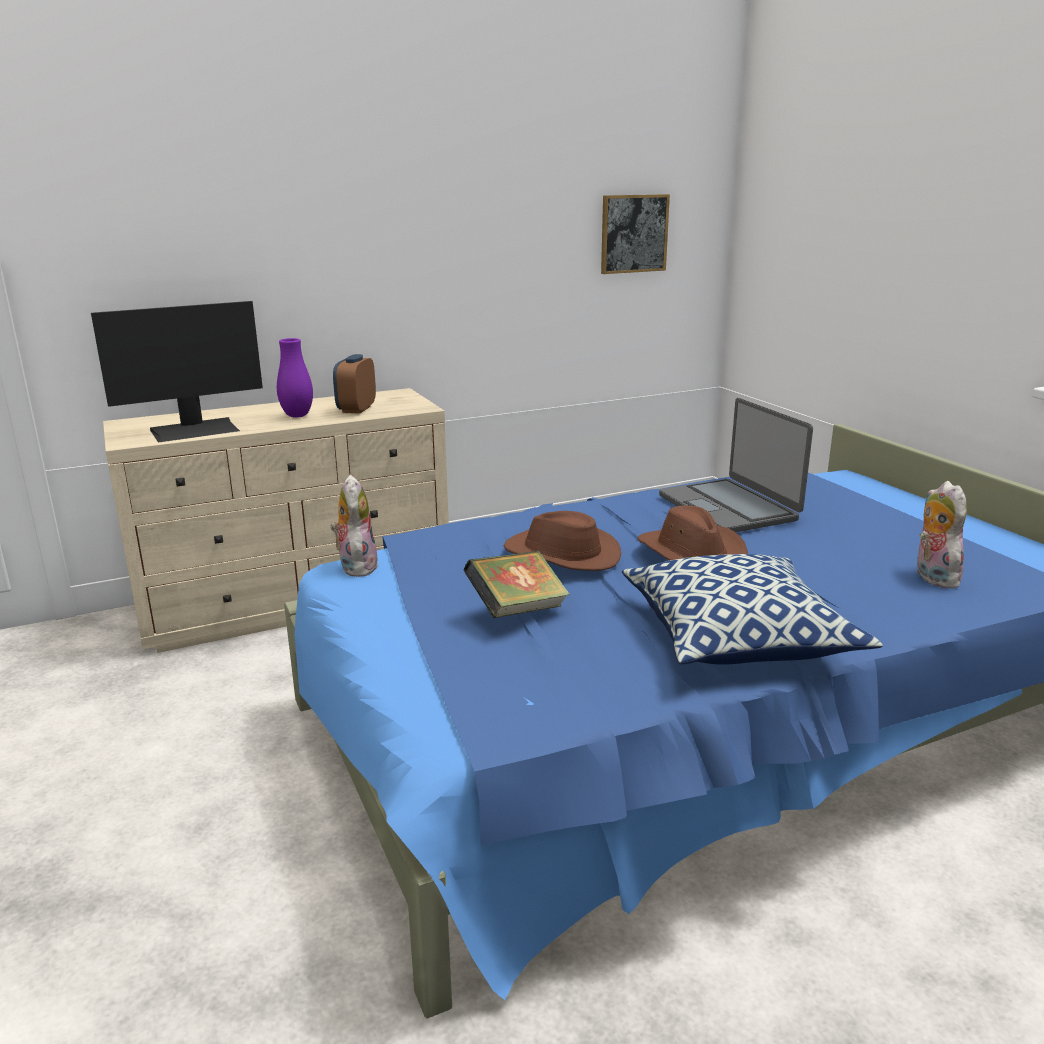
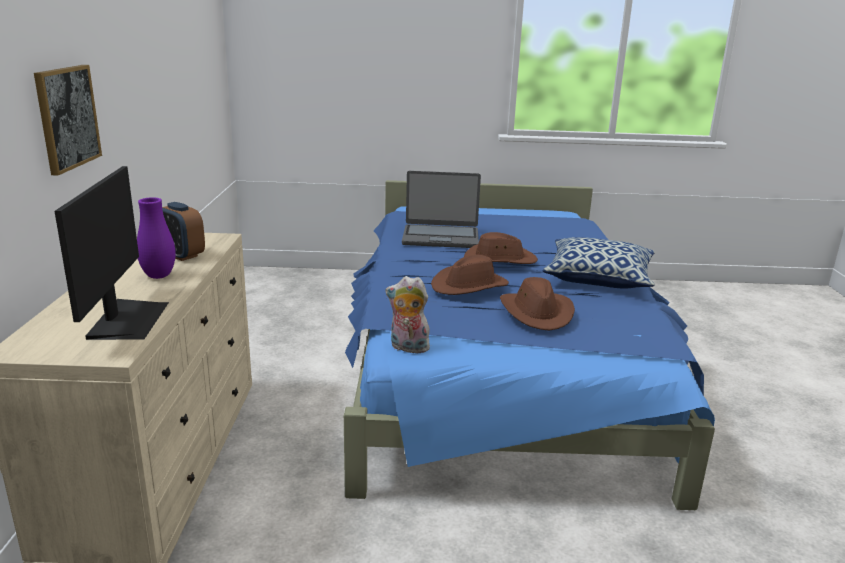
camera: 65 degrees left, 0 degrees up
book [463,551,570,618] -> brown hat [500,277,575,331]
picture [601,194,670,274] -> picture moved to [34,65,102,176]
plush toy [915,481,967,589] -> none

